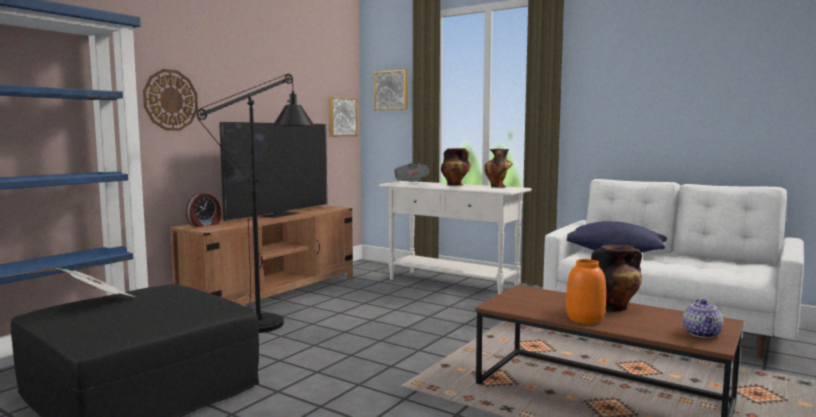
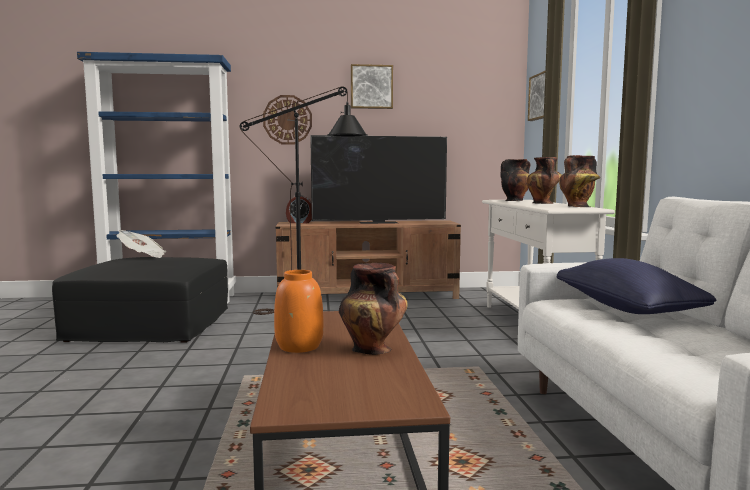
camera: 50 degrees right, 0 degrees up
picture [329,97,357,136] -> picture moved to [351,64,393,109]
newspaper [394,163,430,182] -> vase [500,159,531,201]
teapot [683,299,723,338] -> none

